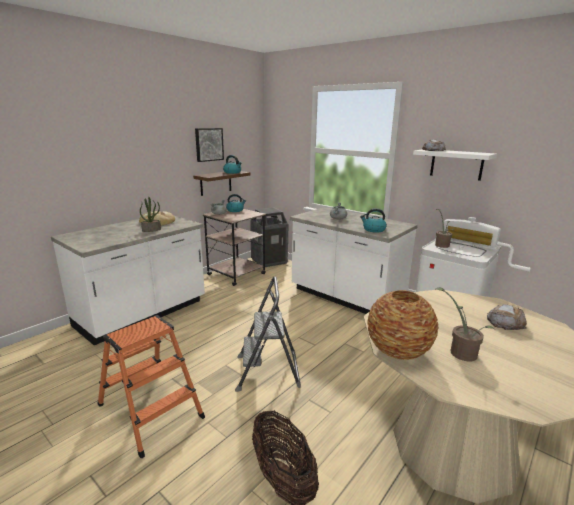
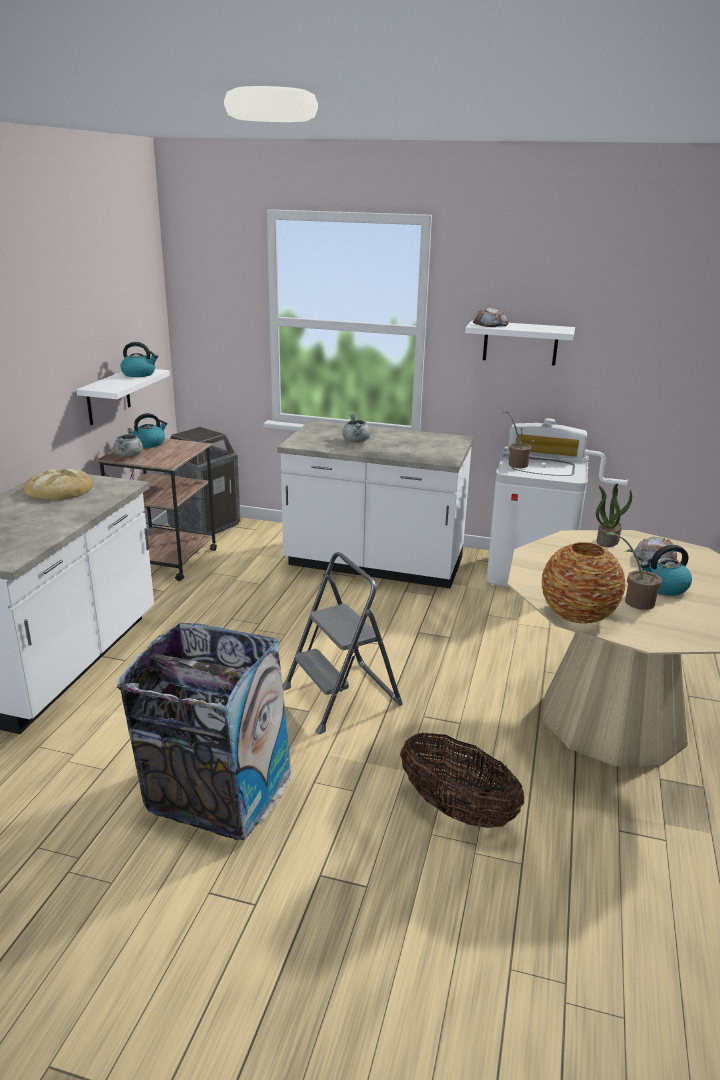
camera: 25 degrees left, 5 degrees up
orange step ladder [97,315,205,458] -> trash can [117,623,294,841]
potted plant [140,197,161,232] -> potted plant moved to [596,484,632,547]
brown shelf [193,171,251,196] -> white shelf [77,369,170,425]
picture [195,128,224,162] -> none
kettle [360,209,387,233] -> kettle moved to [641,545,692,596]

